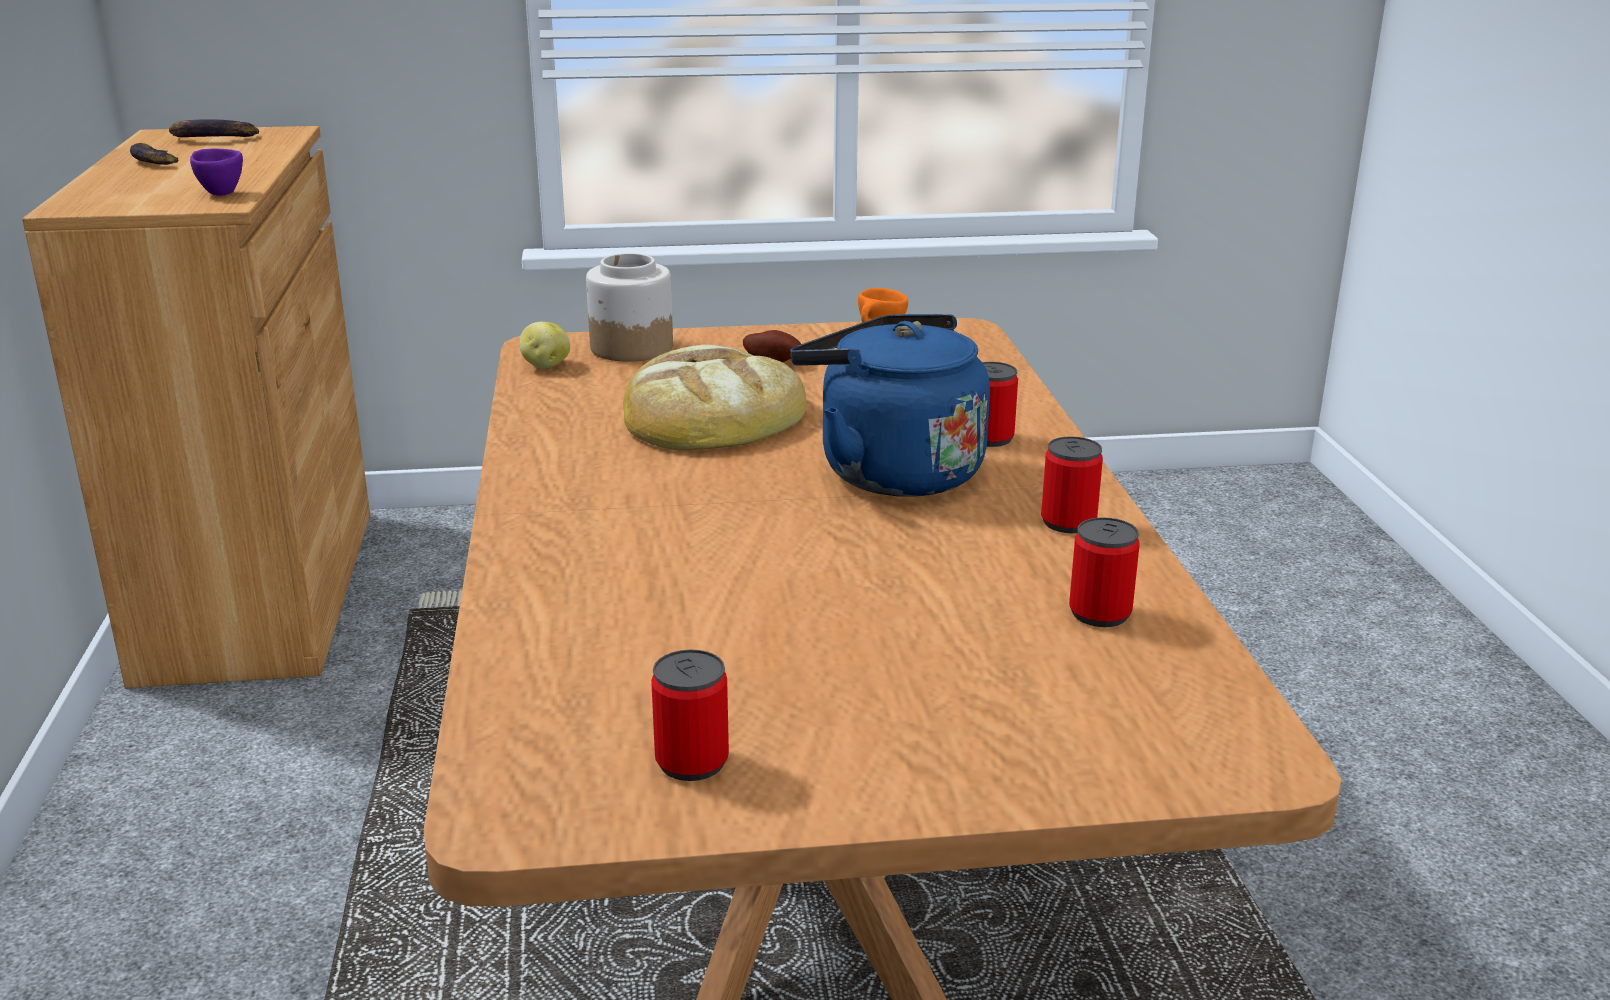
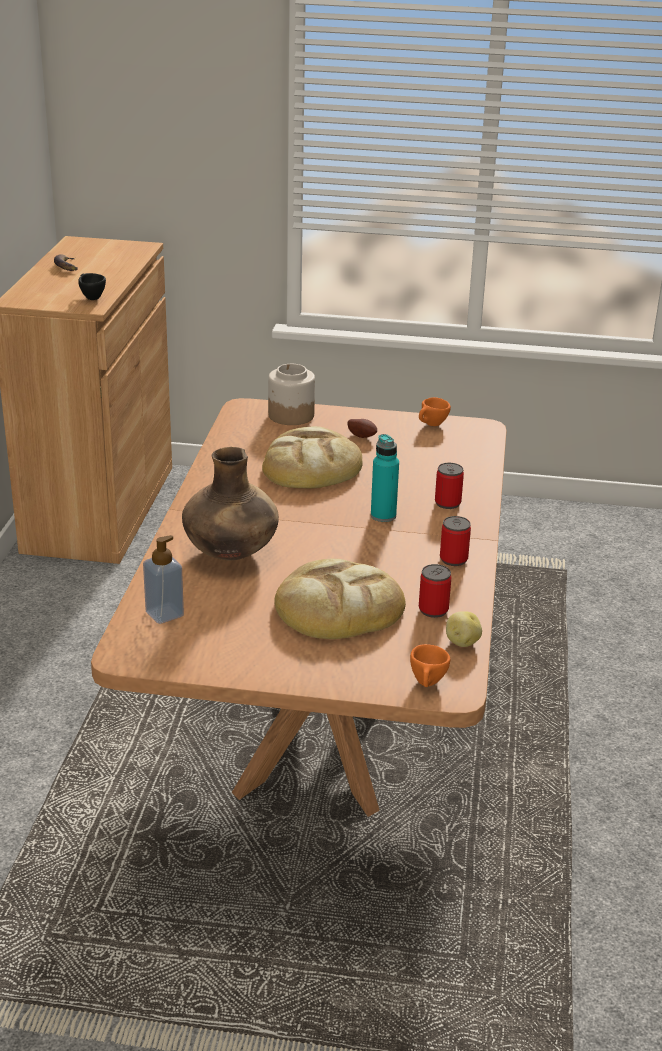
camera: 15 degrees right, 5 degrees up
banana [169,119,259,137] -> none
purple cup [190,148,243,196] -> black cup [78,273,106,300]
potato [519,322,570,368] -> potato moved to [446,611,482,647]
can [651,650,729,781] -> none
blue kettle [790,314,990,497] -> turquoise bottle [371,434,399,522]
none -> soap dispenser [143,535,184,624]
none -> brown vase [182,447,279,560]
none -> bread [274,559,406,639]
none -> orange cup [410,644,450,687]

